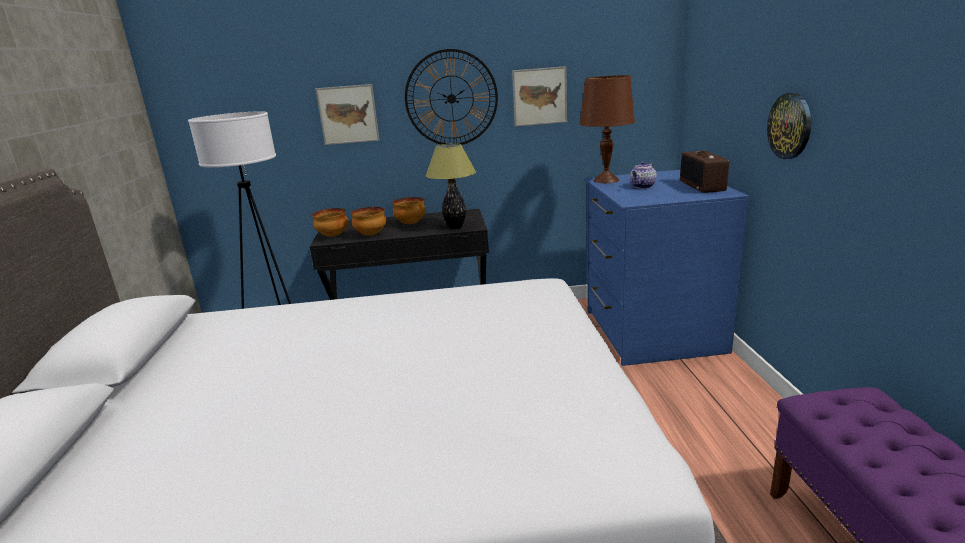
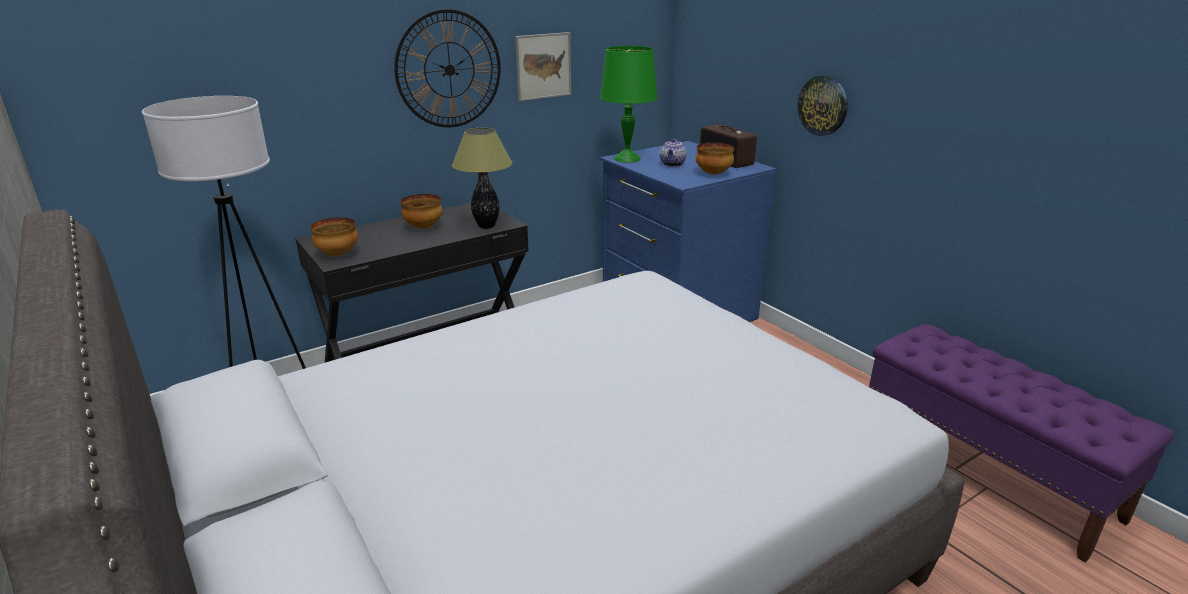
camera: 30 degrees left, 5 degrees up
picture [316,84,379,145] -> none
bowl [351,207,386,235] -> bowl moved to [696,142,735,174]
brown table lamp [580,75,635,183] -> green table lamp [600,46,658,163]

